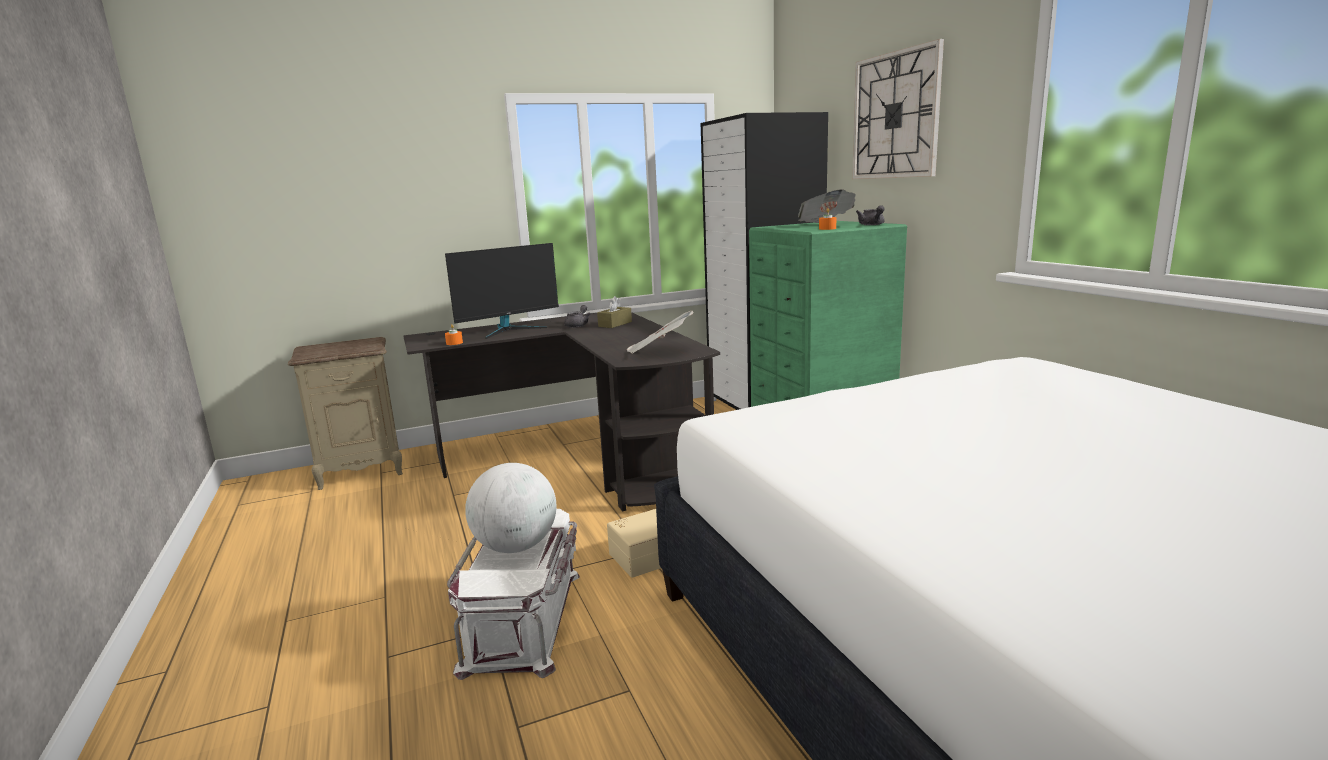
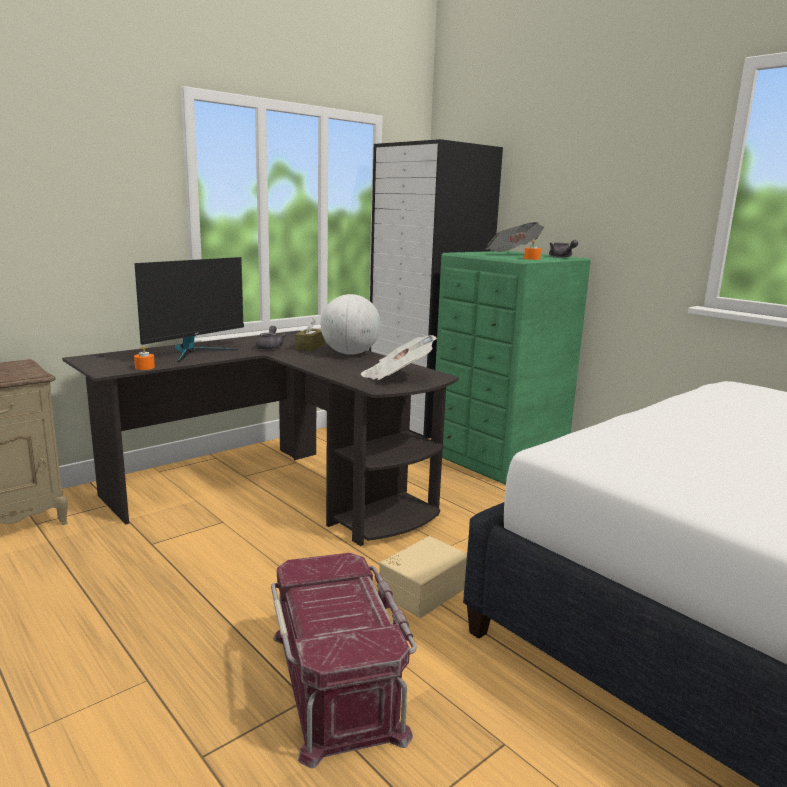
camera: 20 degrees left, 0 degrees up
white storage box [447,509,580,680] -> red storage box [271,553,417,768]
globe [465,463,556,553] -> globe moved to [321,294,381,355]
wall clock [852,39,944,179] -> none

